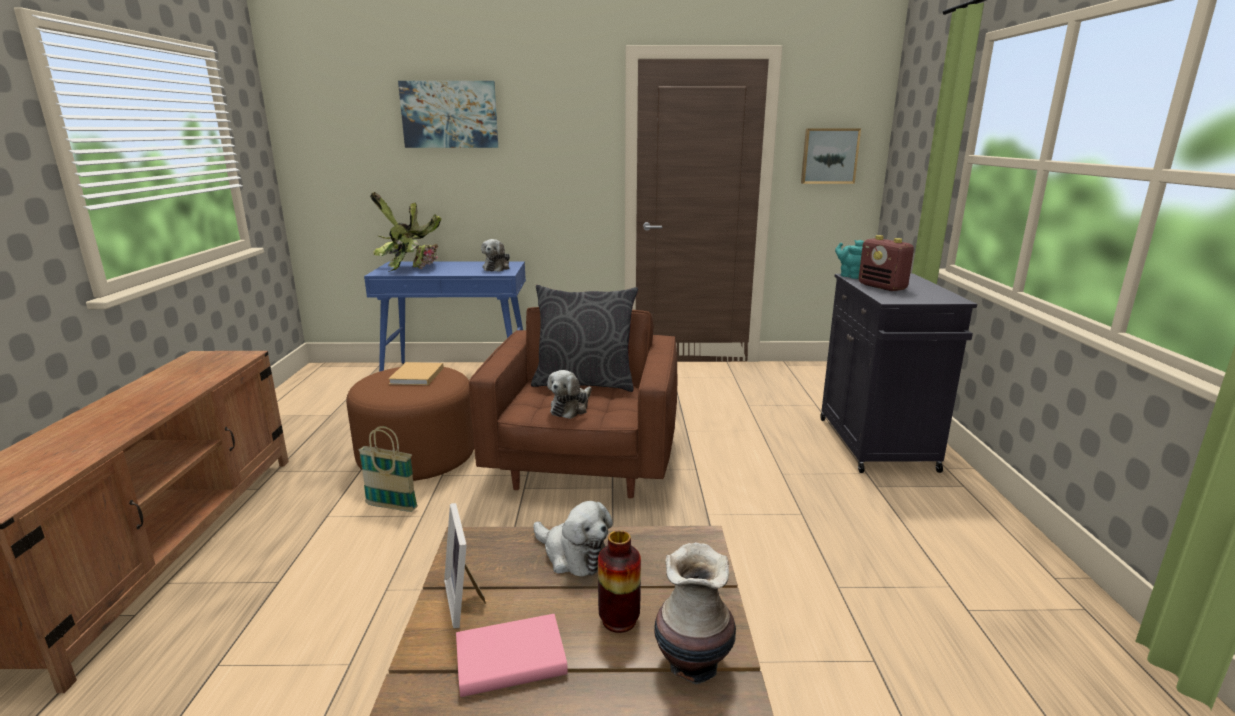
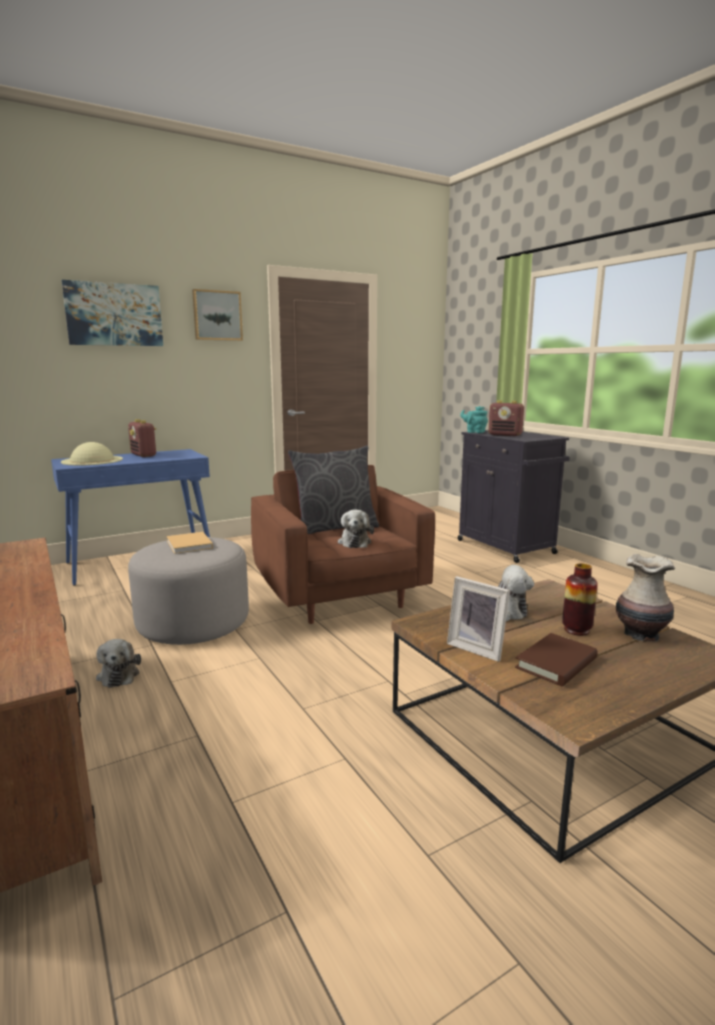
camera: 30 degrees left, 5 degrees down
brown ottoman [346,367,474,481] -> grey ottoman [128,537,249,645]
basket [359,426,418,512] -> none
potted plant [370,192,442,272] -> beige hat [61,442,123,466]
pink book [456,614,568,697] -> brown book [515,633,598,686]
plush toy [481,239,510,272] -> plush toy moved to [96,639,141,688]
picture [801,128,861,184] -> picture moved to [192,289,243,341]
none -> radio [128,419,156,457]

